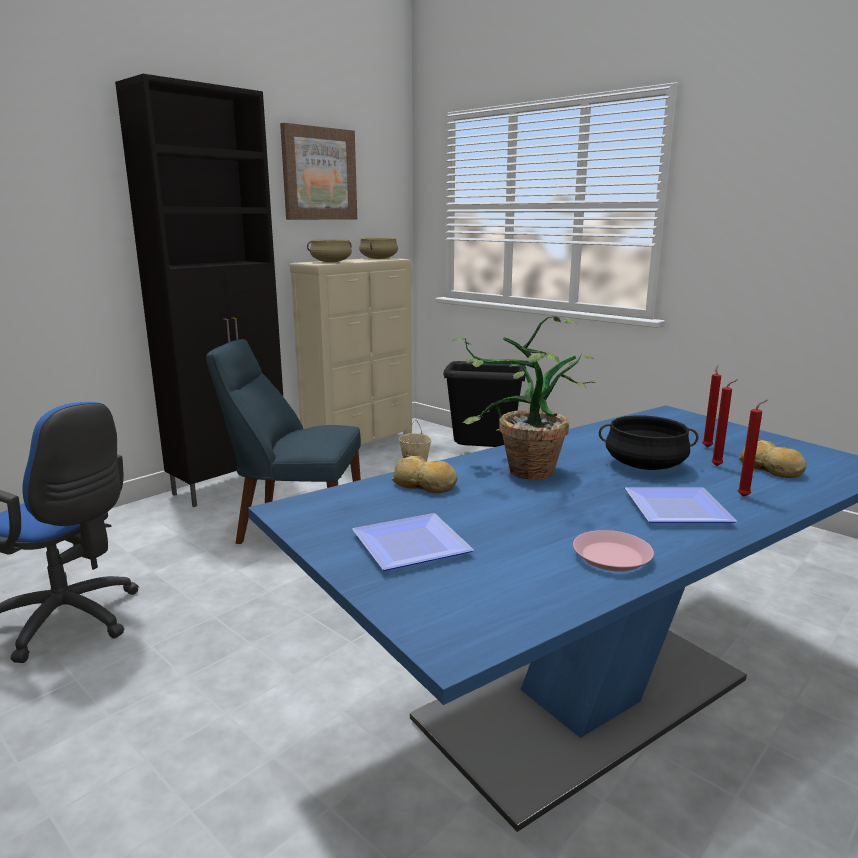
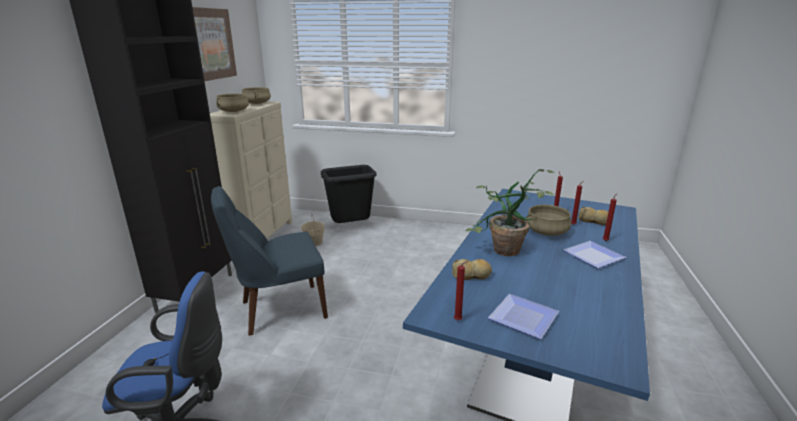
camera: 30 degrees left, 5 degrees up
pink plate [573,530,654,572] -> none
black cooking pot [599,415,698,470] -> beige cooking pot [526,205,571,236]
none -> red candle [454,261,468,320]

